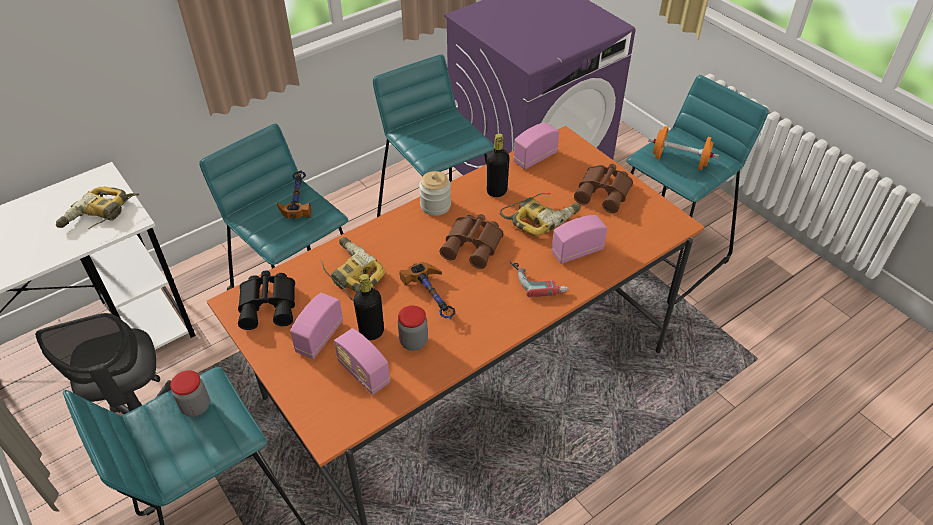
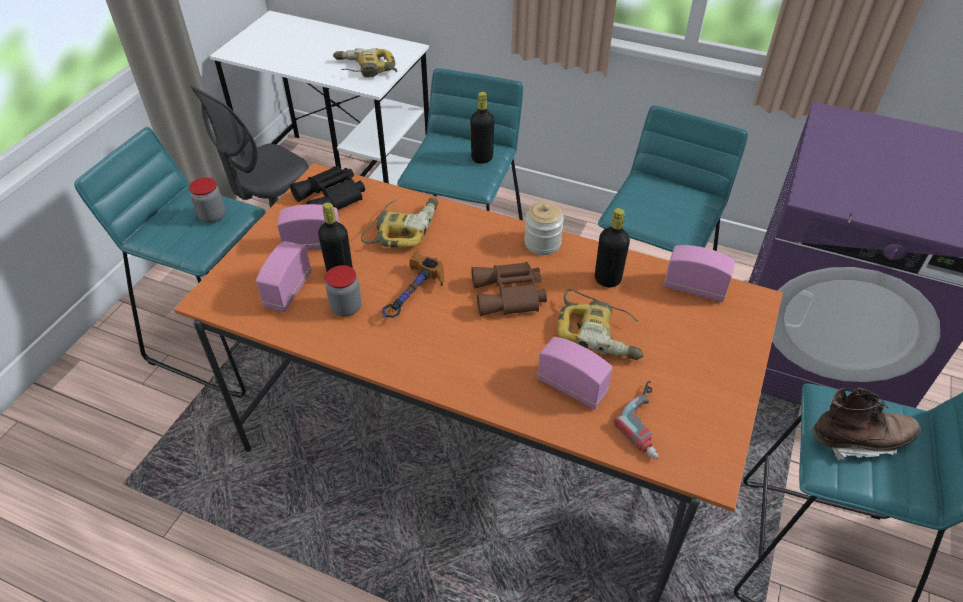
camera: 60 degrees right, 0 degrees up
hammer [277,170,311,219] -> black bottle [470,92,494,164]
power drill [509,260,569,297] -> power drill moved to [613,381,659,459]
brown binoculars [574,164,633,213] -> none
orange dumbbell [648,126,719,170] -> brown boot [812,388,921,460]

